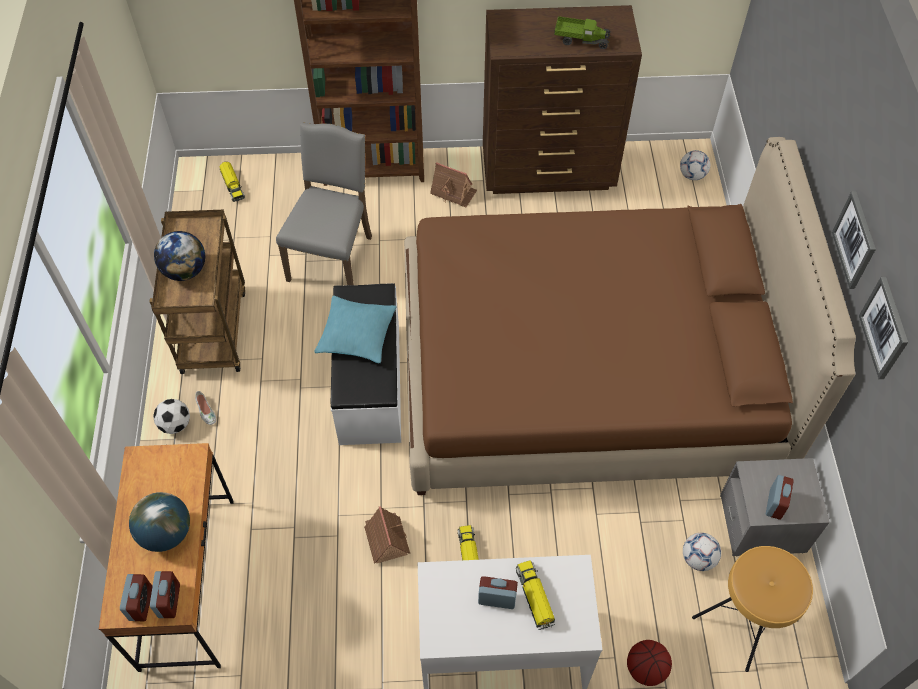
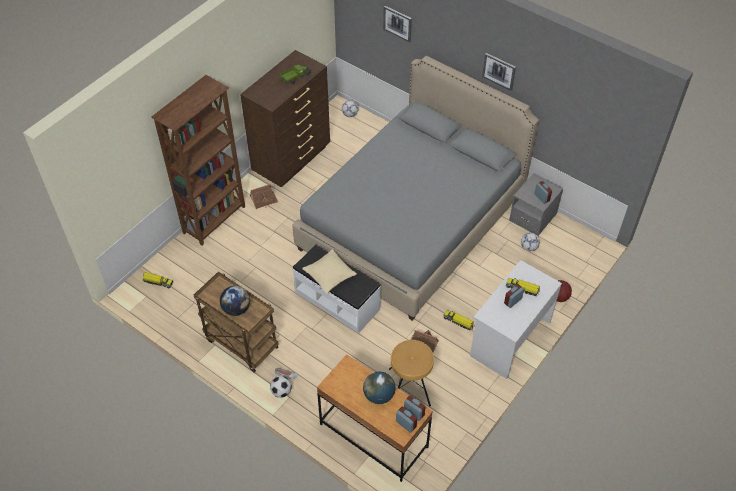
camera: 50 degrees left, 5 degrees down
grey chair [276,122,372,285] -> none
turquoise pillow [314,296,396,363] -> beige pillow [302,249,357,294]
brown bed [404,137,856,495] -> grey bed [292,56,539,321]
brown stool [692,546,813,672] -> brown stool moved to [389,340,434,406]
picture [859,277,908,379] -> picture moved to [383,6,412,42]

